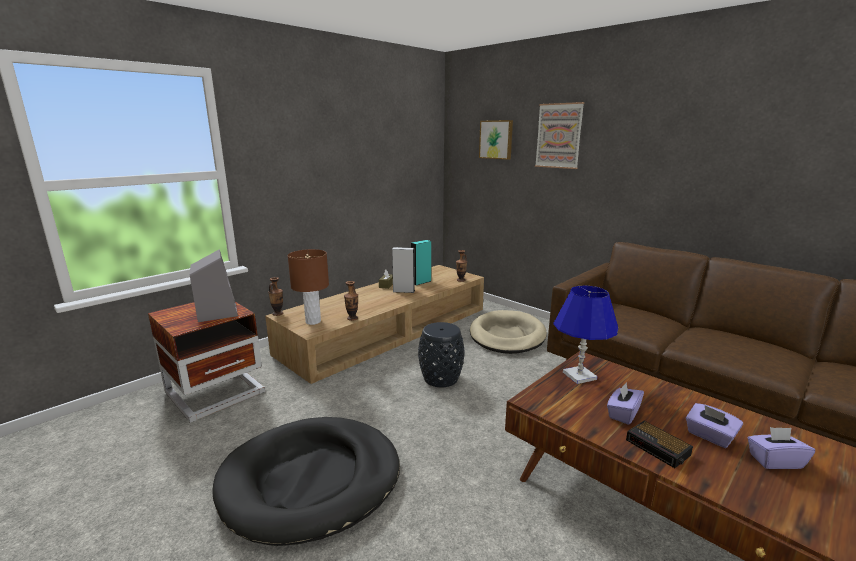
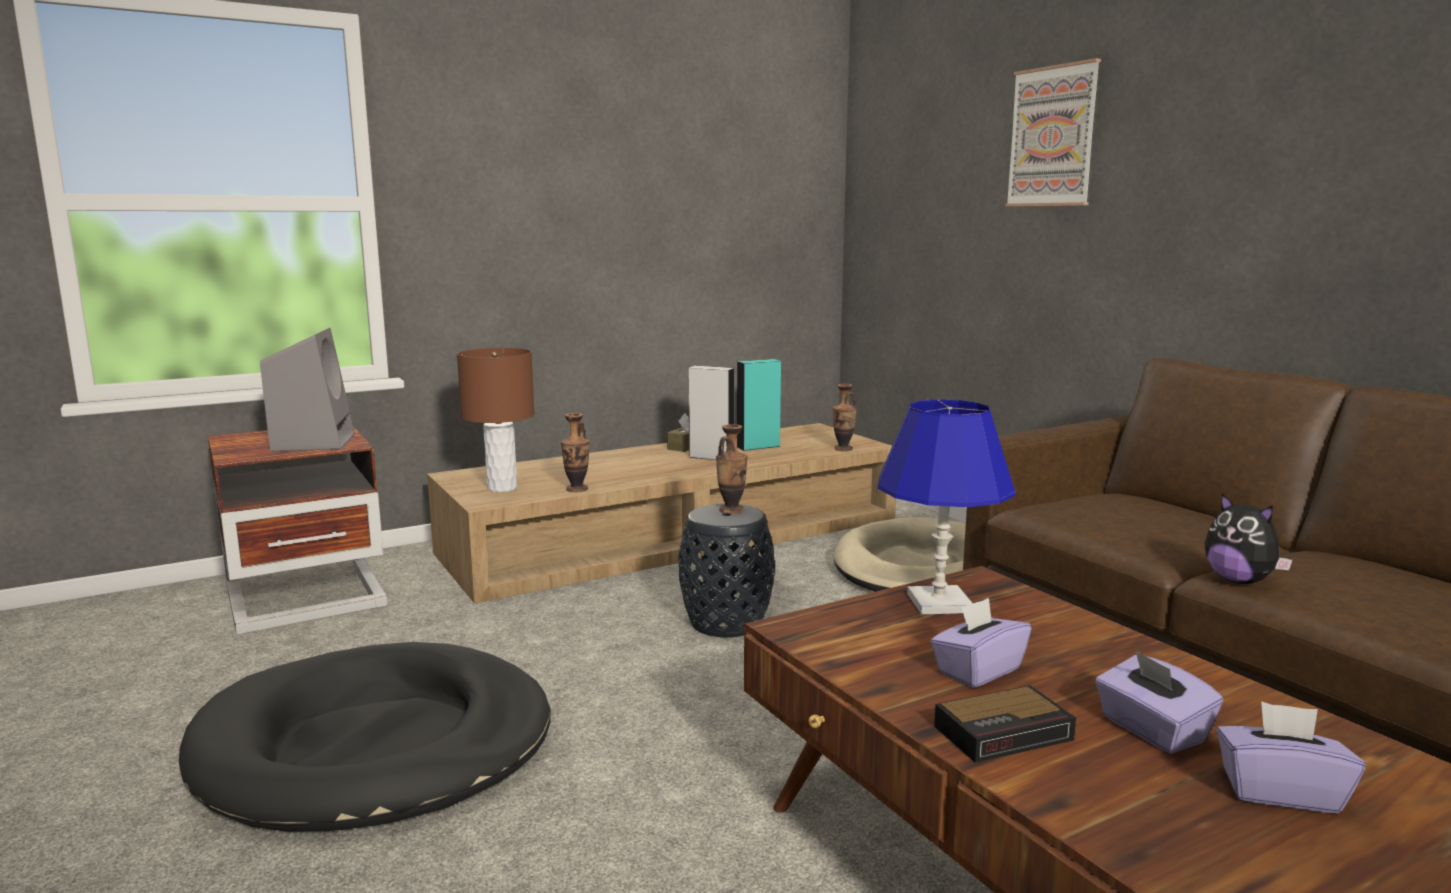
camera: 15 degrees right, 5 degrees down
vase [268,277,283,316] -> vase moved to [716,424,748,514]
picture [479,120,513,160] -> none
alarm clock [626,421,693,468] -> alarm clock turned 90 degrees counterclockwise [934,685,1076,763]
none -> plush toy [1205,493,1292,584]

